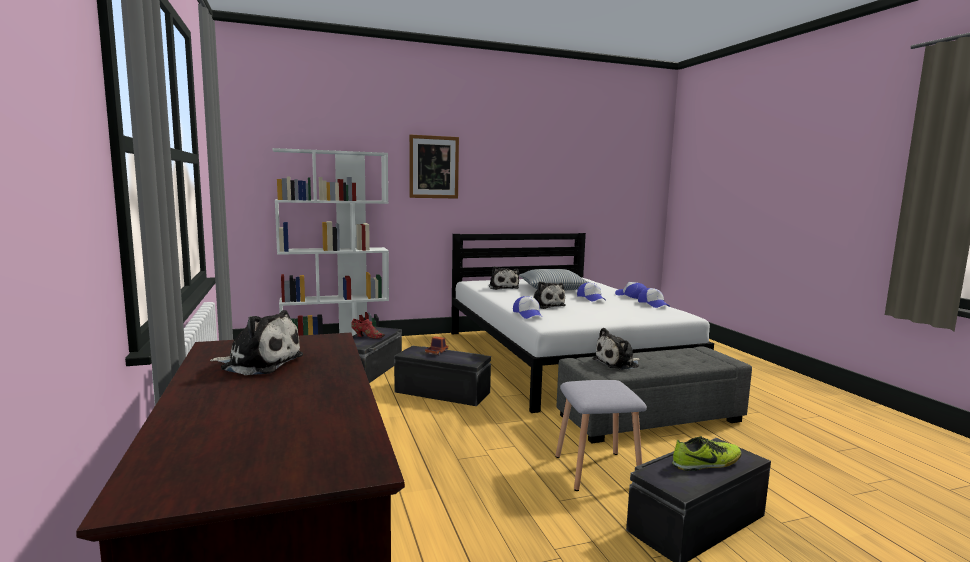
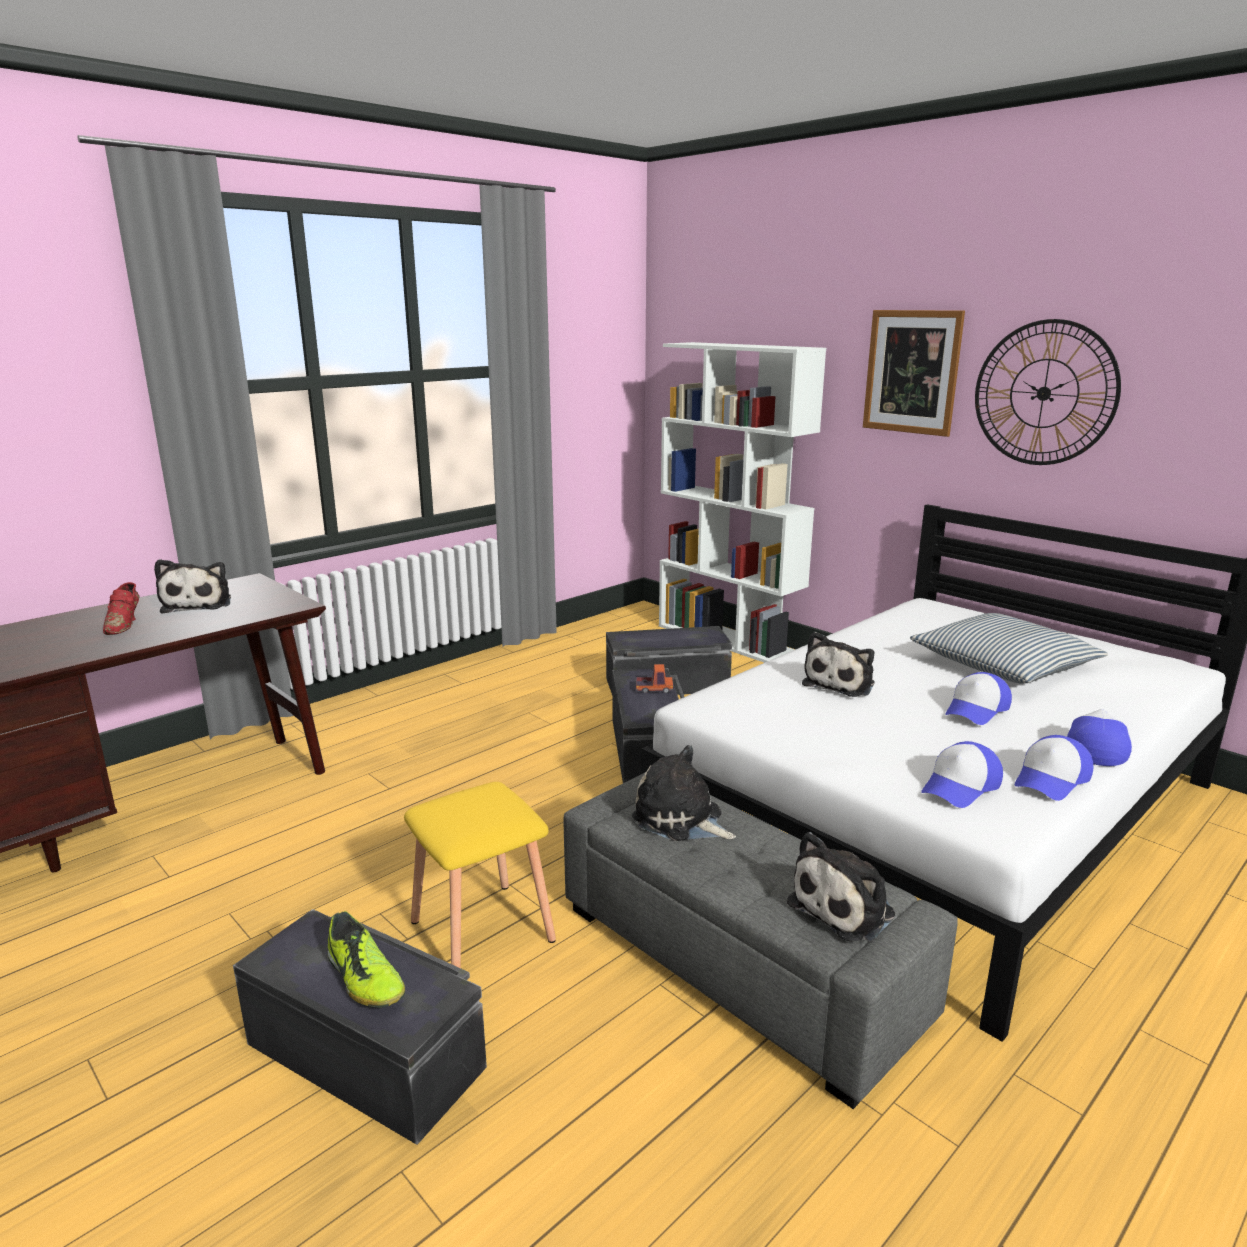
camera: 65 degrees right, 10 degrees up
red shoe [351,319,385,339] -> red shoe moved to [103,582,139,635]
plush toy [489,266,519,290] -> plush toy moved to [787,832,895,942]
cap [513,296,541,319] -> cap moved to [921,741,1003,808]
grey stool [555,380,647,491] -> yellow stool [404,782,556,968]
none -> wall clock [975,319,1121,465]

